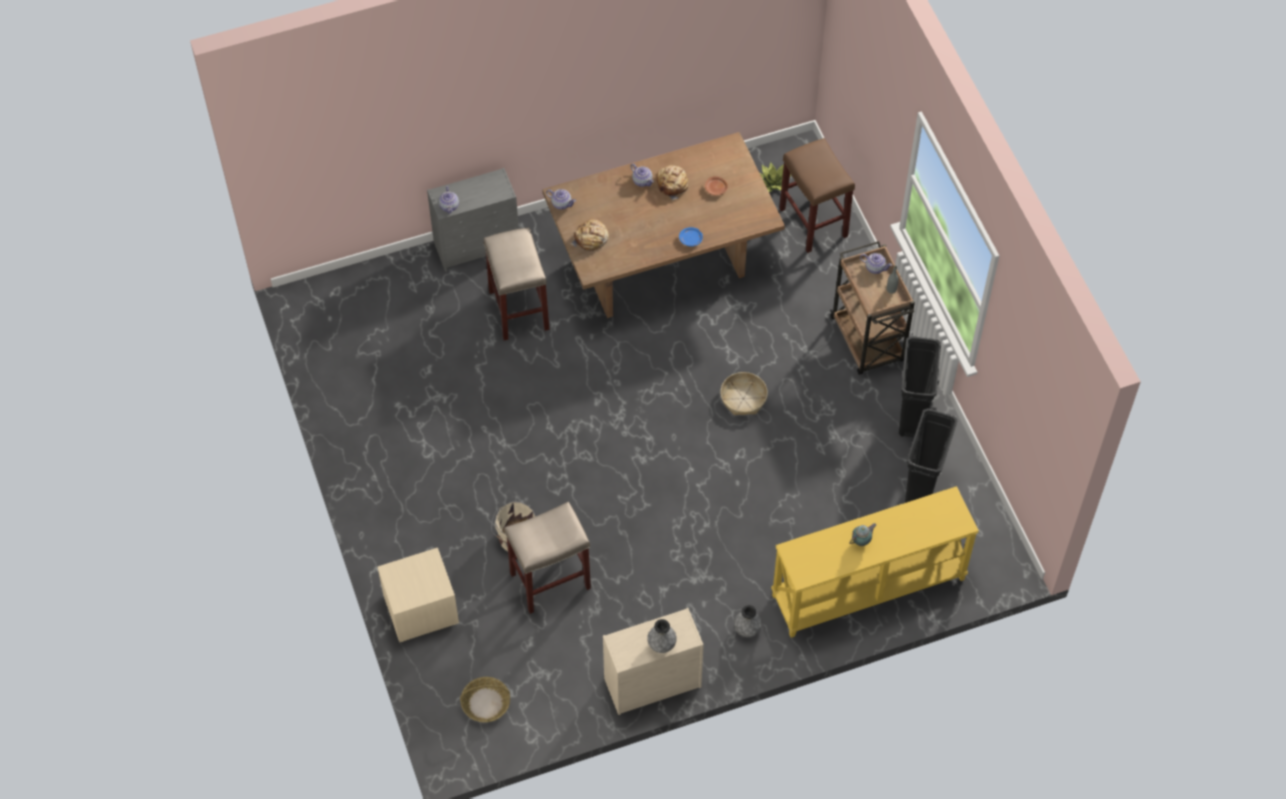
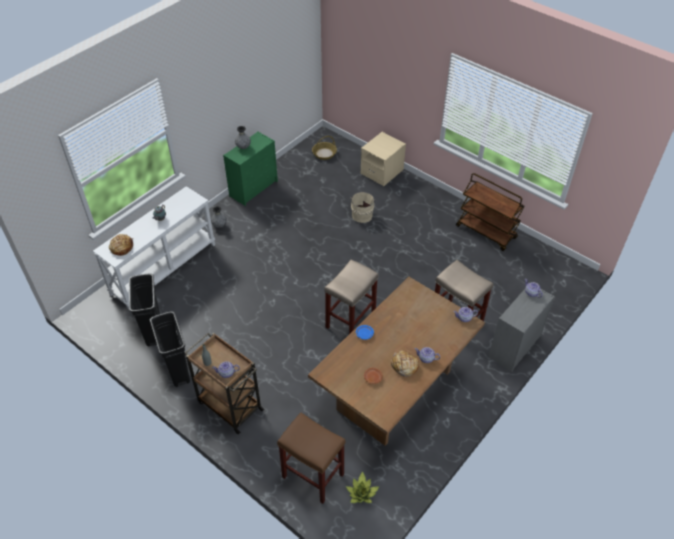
camera: 150 degrees right, 10 degrees down
beige stool [504,502,591,614] -> beige stool moved to [324,260,378,334]
bread [571,219,609,252] -> bread moved to [109,234,133,256]
beige dresser [603,608,704,715] -> green dresser [223,131,278,206]
basket [720,372,768,415] -> none
yellow console table [771,486,979,638] -> white console table [93,186,215,311]
none -> brown cart [456,173,525,251]

